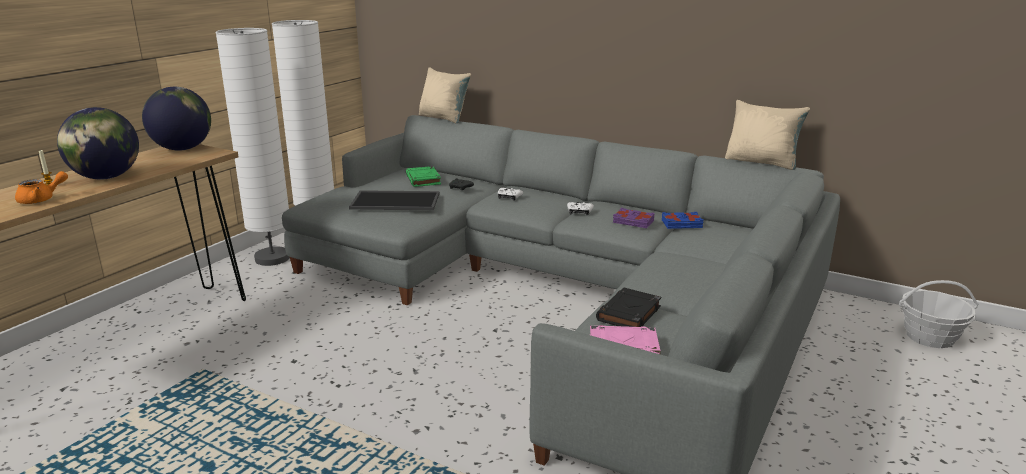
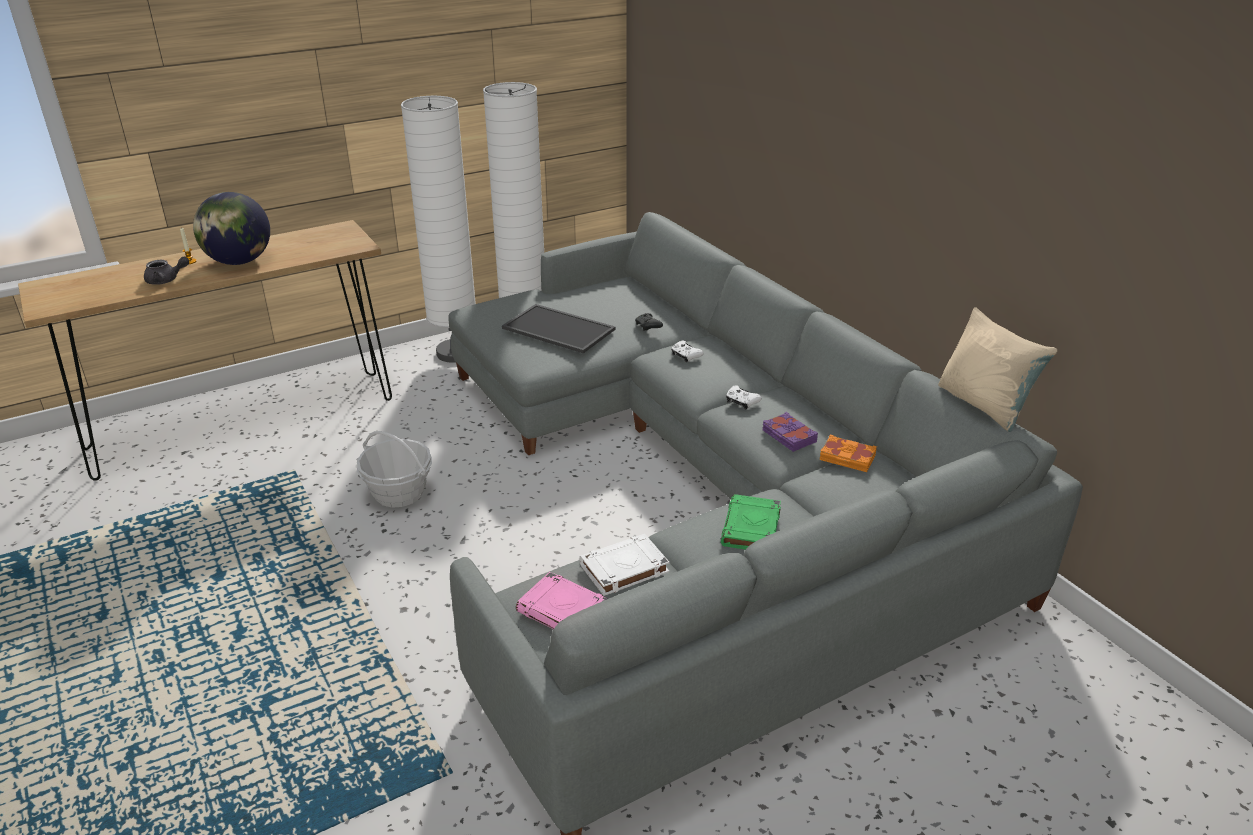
camera: 30 degrees right, 10 degrees up
orange teapot [15,171,68,204] -> grey teapot [144,257,189,285]
globe [142,87,211,151] -> none
green book [406,166,441,187] -> green book moved to [721,494,781,550]
beige pillow [419,67,471,124] -> none
black book [596,288,661,327] -> white book [579,534,669,596]
blue book [662,212,704,229] -> orange book [819,435,877,472]
basket [899,280,978,348] -> basket moved to [357,431,432,508]

